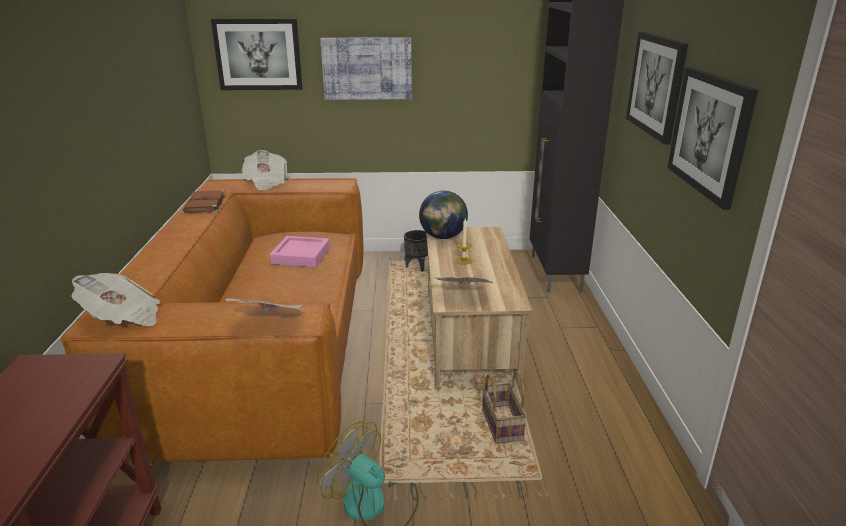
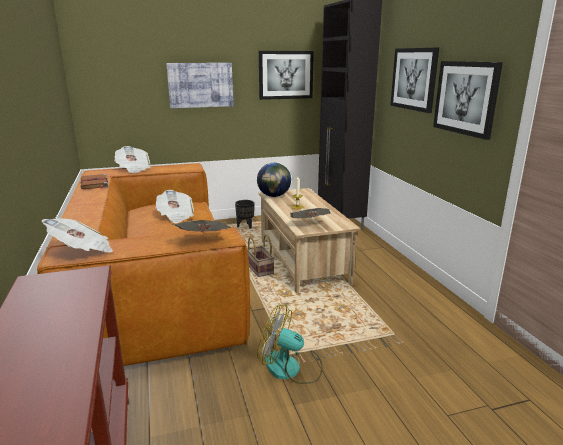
camera: 15 degrees left, 5 degrees down
picture [211,19,302,90] -> picture moved to [259,51,314,100]
pink tray [270,236,330,268] -> newspaper [156,190,194,223]
basket [482,371,527,443] -> basket moved to [247,234,274,277]

